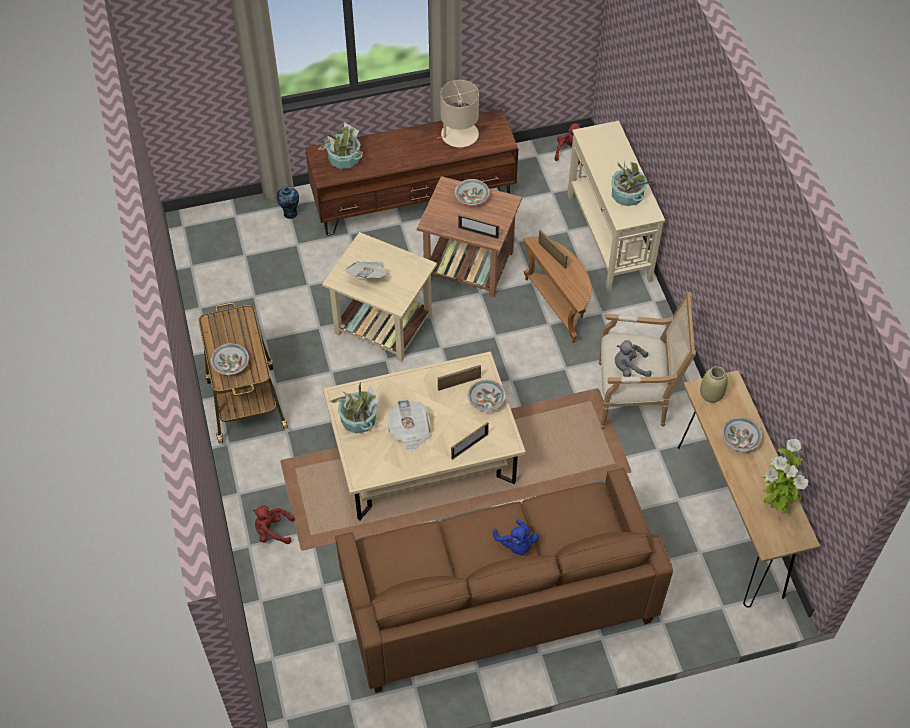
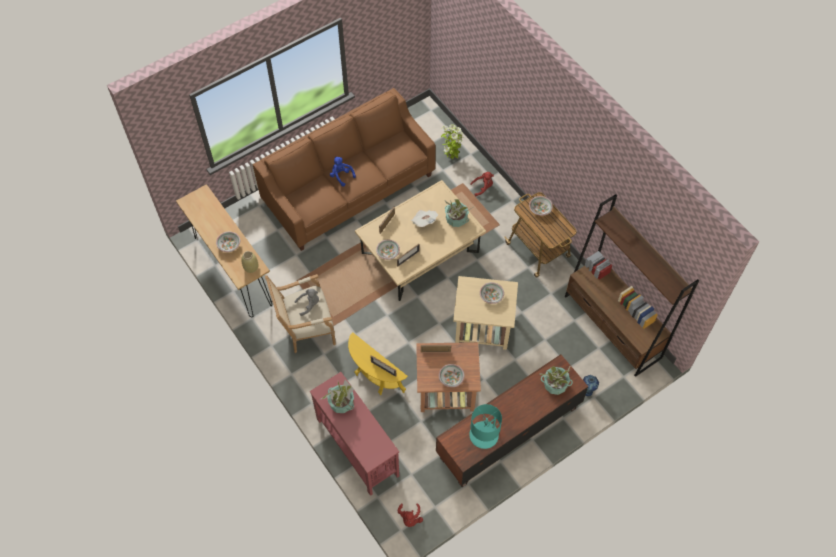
camera: 160 degrees right, 5 degrees up
newspaper [346,261,388,279] -> bowl [480,282,504,304]
beige table lamp [437,80,479,147] -> turquoise table lamp [469,404,502,449]
brown side table [523,237,591,343] -> yellow side table [348,332,408,395]
beige console table [567,121,665,291] -> red console table [310,372,399,496]
potted plant [762,439,808,514] -> potted plant moved to [441,124,463,159]
none -> brown bookcase [565,194,699,377]

